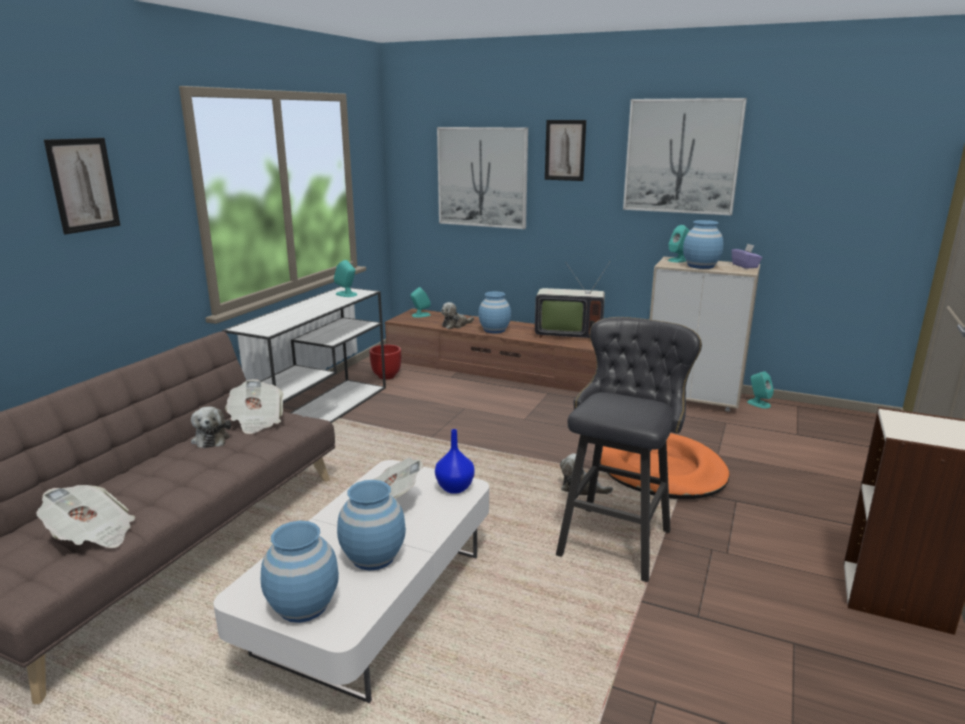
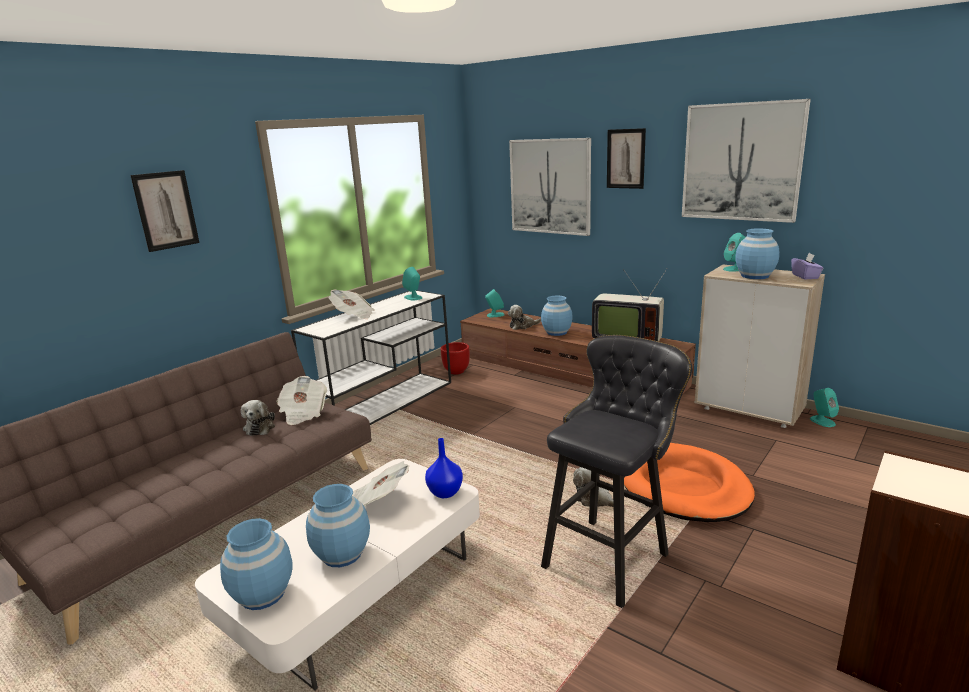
camera: 15 degrees right, 0 degrees up
newspaper [36,485,135,548] -> newspaper moved to [328,290,375,319]

